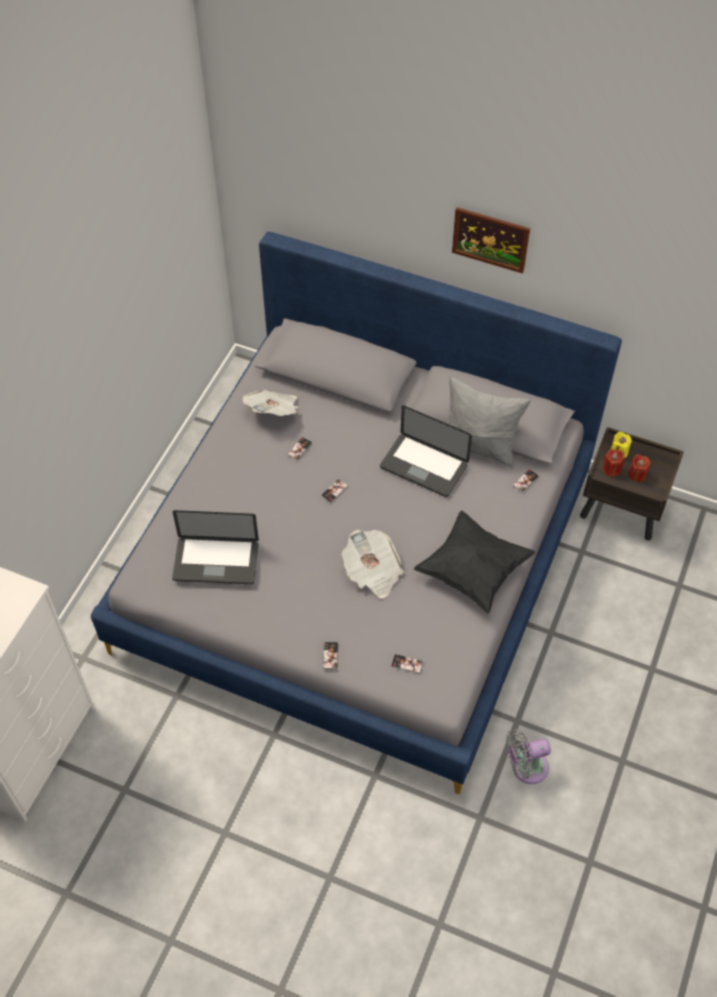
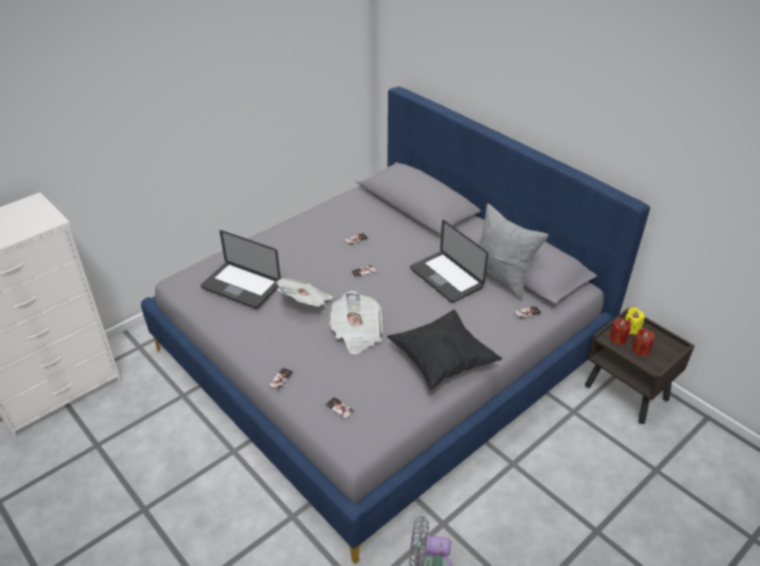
camera: 25 degrees right, 15 degrees down
newspaper [243,389,298,416] -> newspaper moved to [276,278,333,307]
picture [452,207,530,274] -> none

